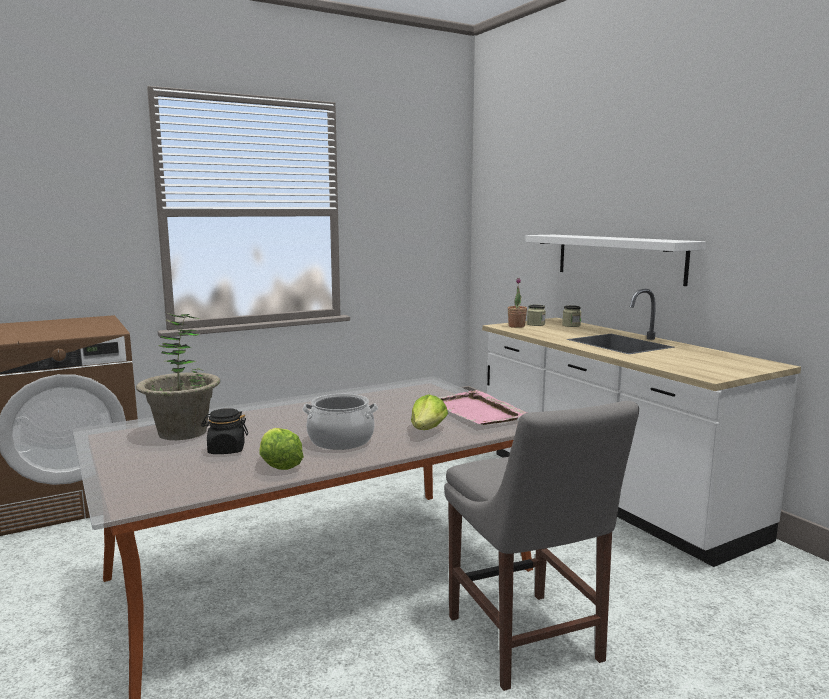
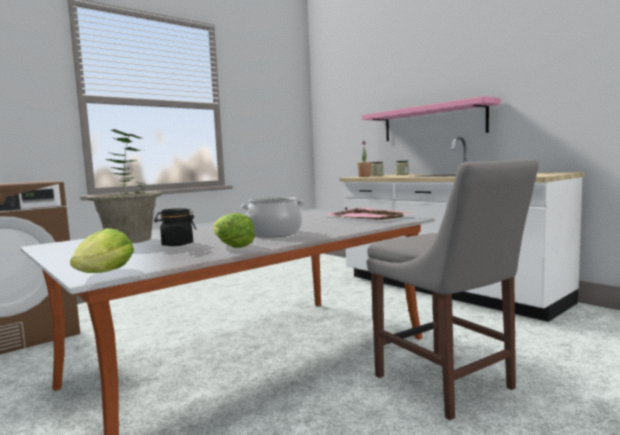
camera: 10 degrees left, 5 degrees down
lettuce [411,394,448,430] -> lettuce moved to [70,228,134,273]
white shelf [525,235,706,286] -> pink shelf [362,96,501,141]

